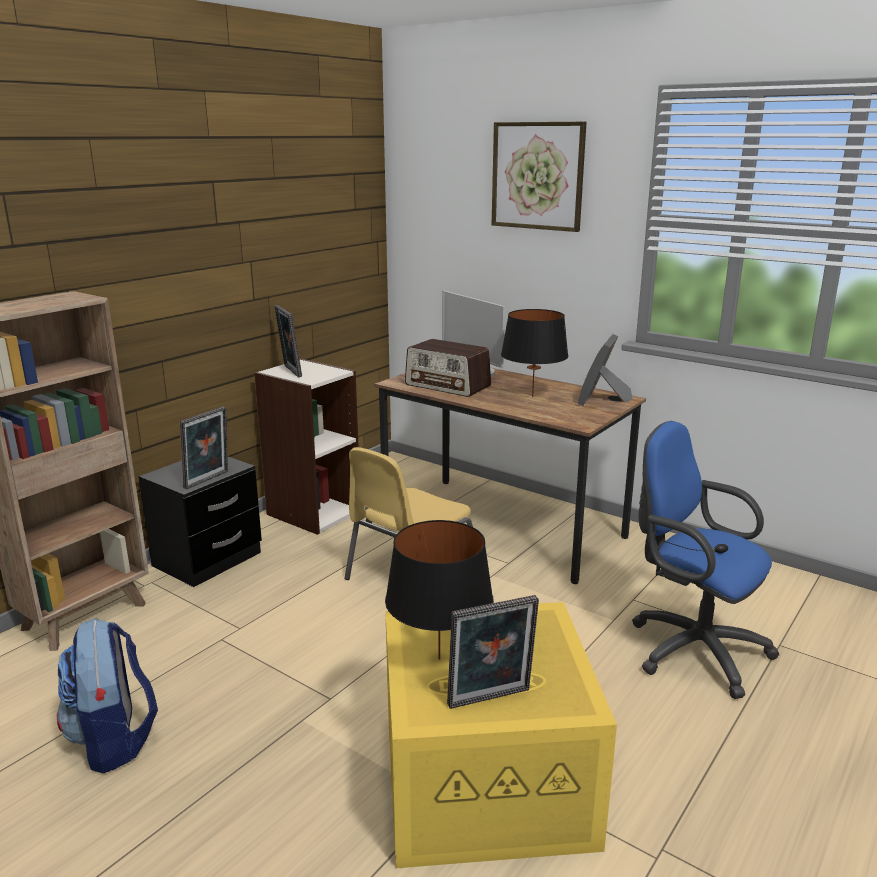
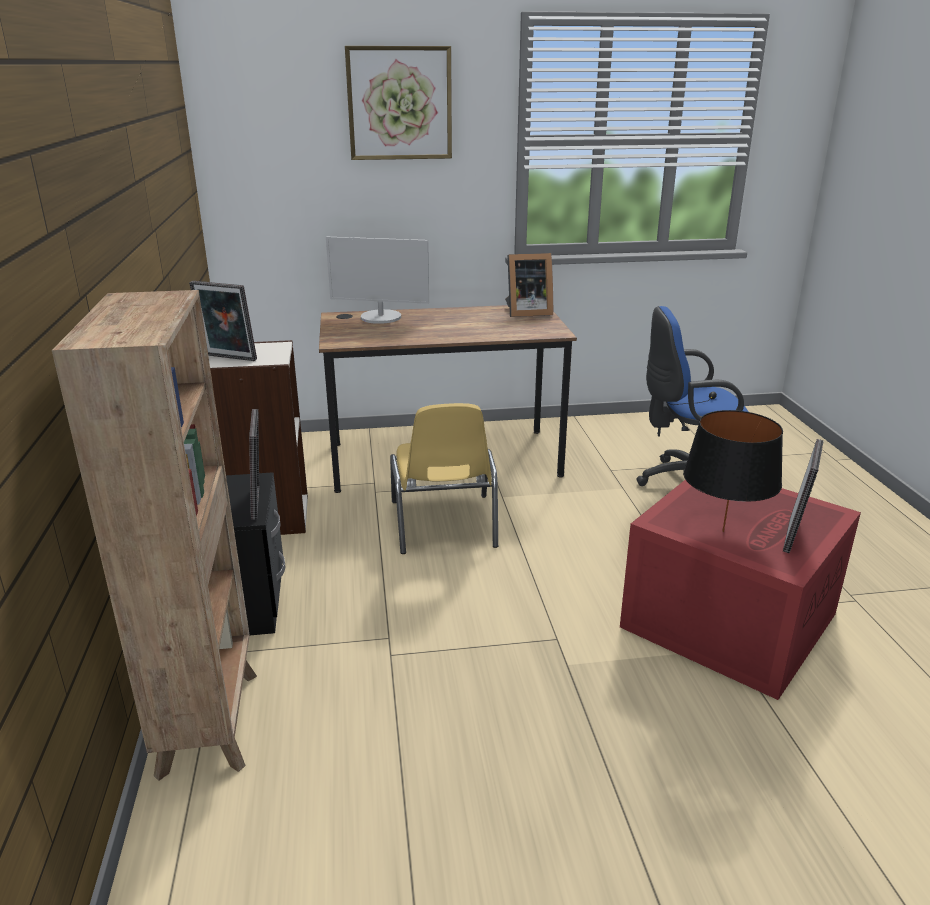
camera: 45 degrees left, 5 degrees up
backpack [57,618,158,773] -> none
yellow storage box [385,602,617,868] -> red storage box [620,479,861,700]
radio [405,339,491,397] -> none
black table lamp [501,309,569,397] -> none
picture frame [577,334,633,406] -> picture frame turned 75 degrees counterclockwise [505,253,553,317]

